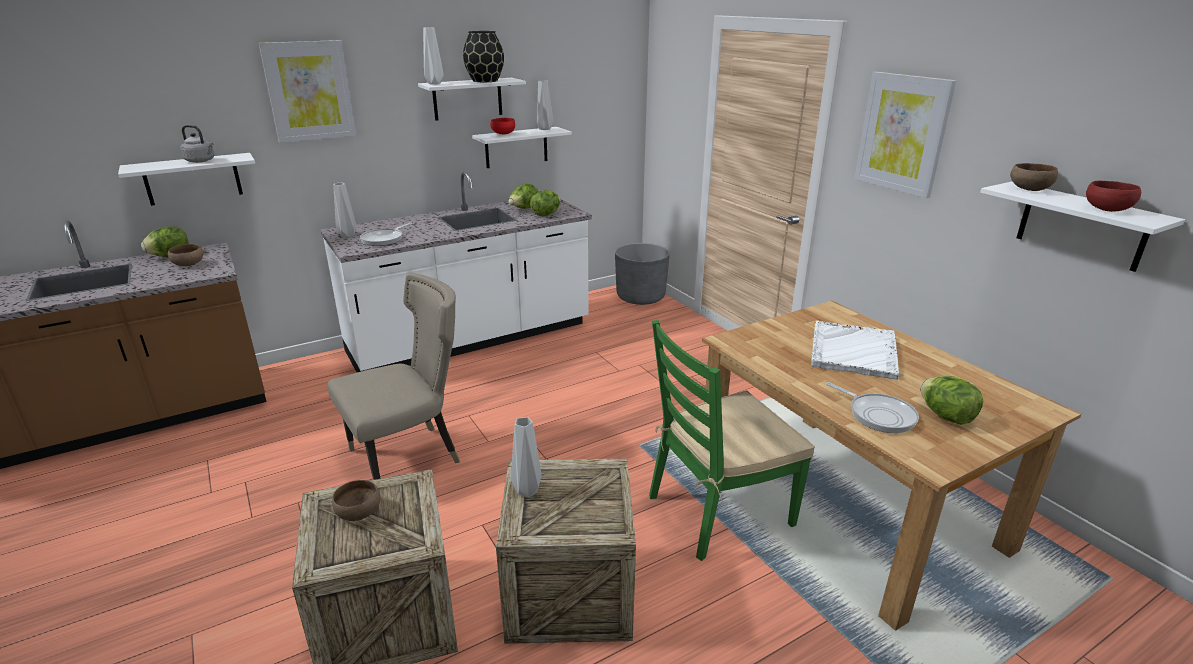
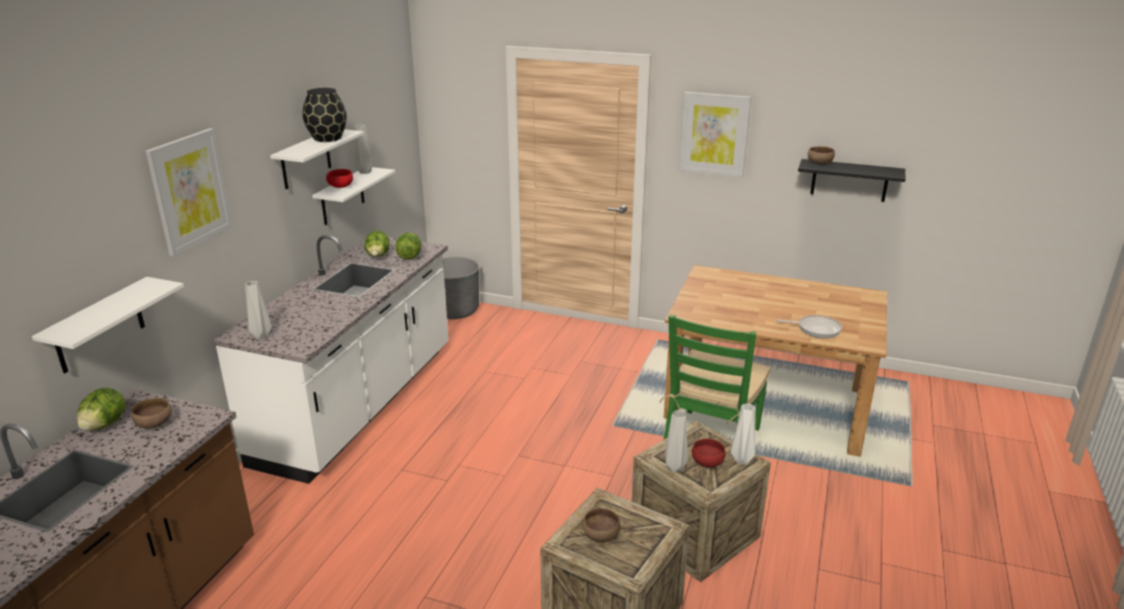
camera: 40 degrees left, 0 degrees up
grey kettle [180,125,215,163] -> none
beige chair [327,273,460,480] -> none
frying pan [360,223,413,246] -> none
white vase [423,27,444,85] -> white vase moved to [731,403,755,465]
white tray [811,321,900,380] -> none
lettuce [920,376,983,425] -> none
white shelf [980,181,1185,272] -> black shelf [798,159,906,202]
red bowl [1086,181,1141,212] -> red bowl moved to [692,439,726,468]

